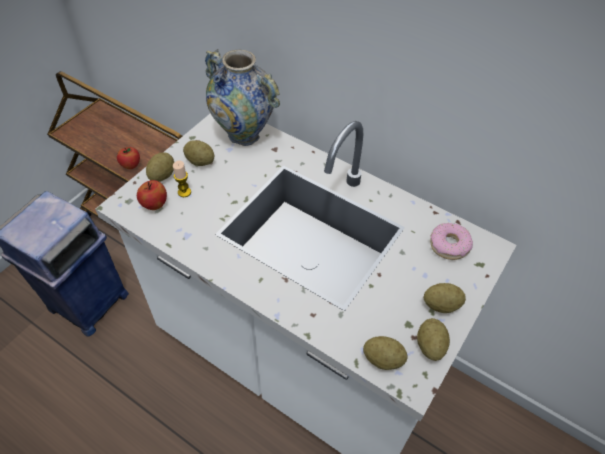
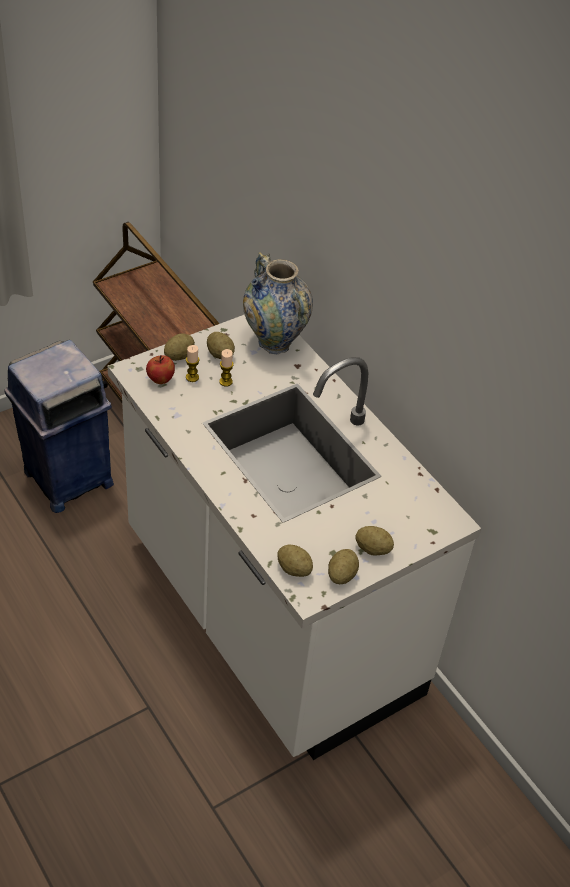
camera: 20 degrees right, 5 degrees down
apple [117,147,140,169] -> none
donut [430,223,473,260] -> none
none -> candle [219,349,234,387]

